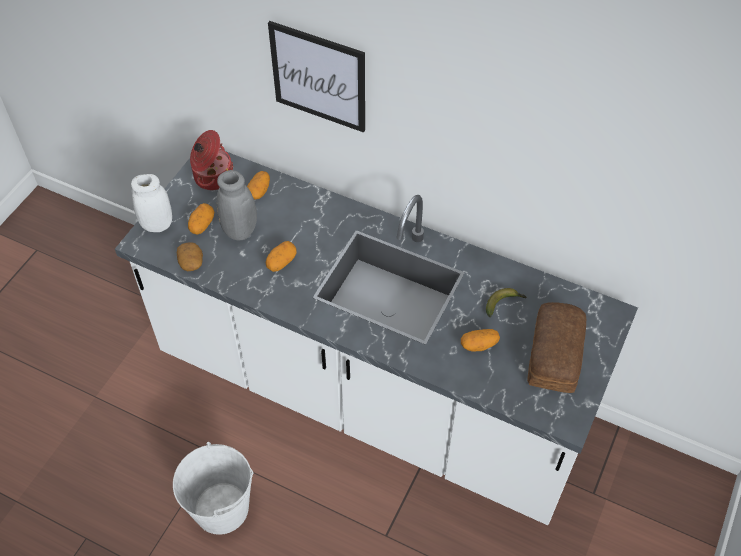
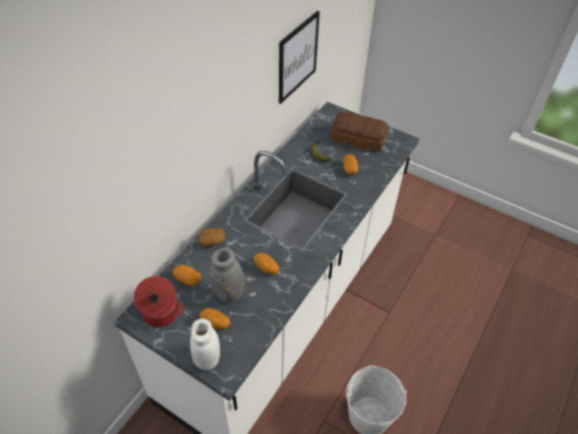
camera: 85 degrees left, 5 degrees down
potato [177,242,203,271] -> potato moved to [199,228,226,247]
picture [268,21,365,133] -> picture moved to [279,11,320,104]

